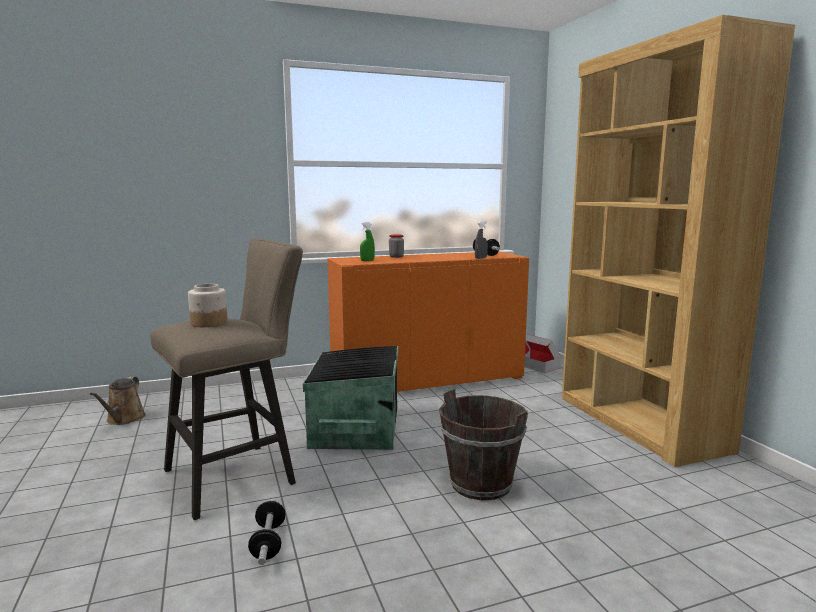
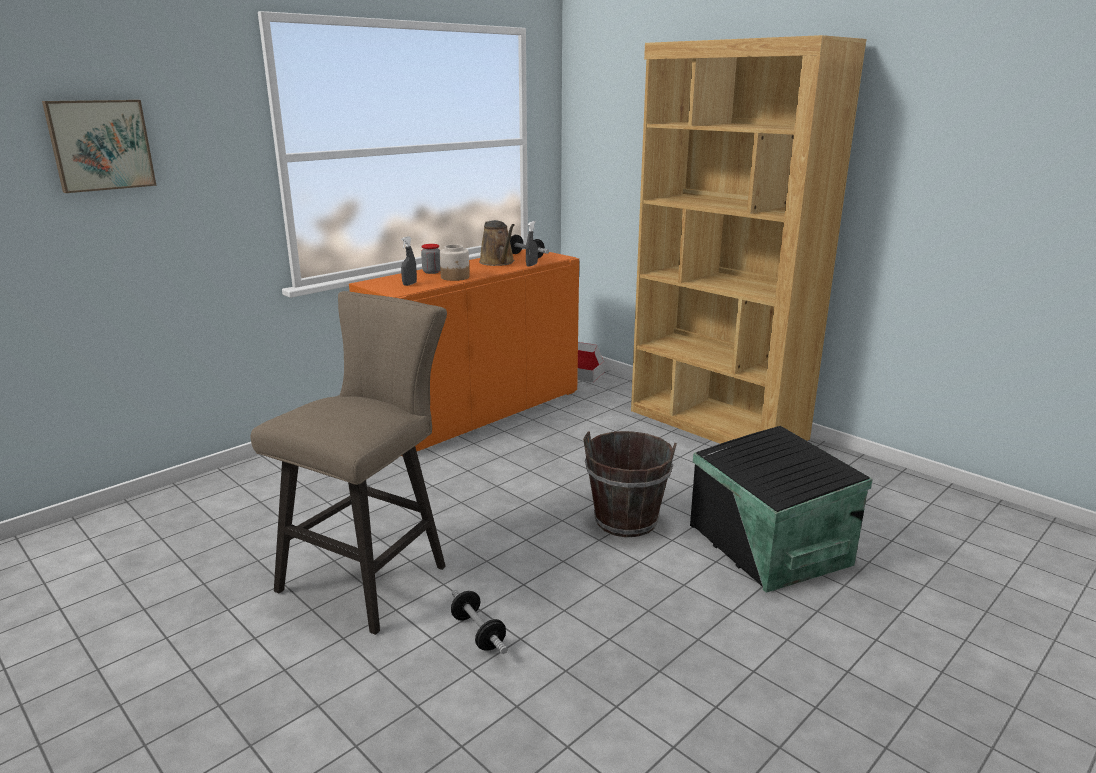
camera: 25 degrees left, 10 degrees up
brown watering can [90,376,146,425] -> brown watering can moved to [479,220,514,266]
jar [188,284,227,327] -> jar moved to [440,245,470,281]
black storage box [303,346,398,450] -> black storage box moved to [690,426,873,593]
green spray bottle [360,222,375,261] -> grey spray bottle [401,236,417,286]
none -> picture [42,100,157,193]

